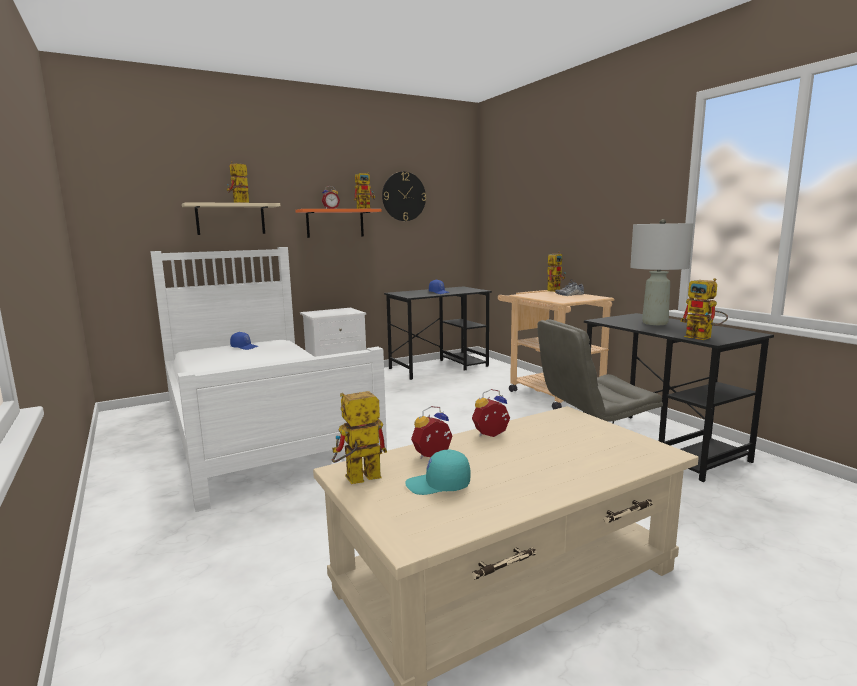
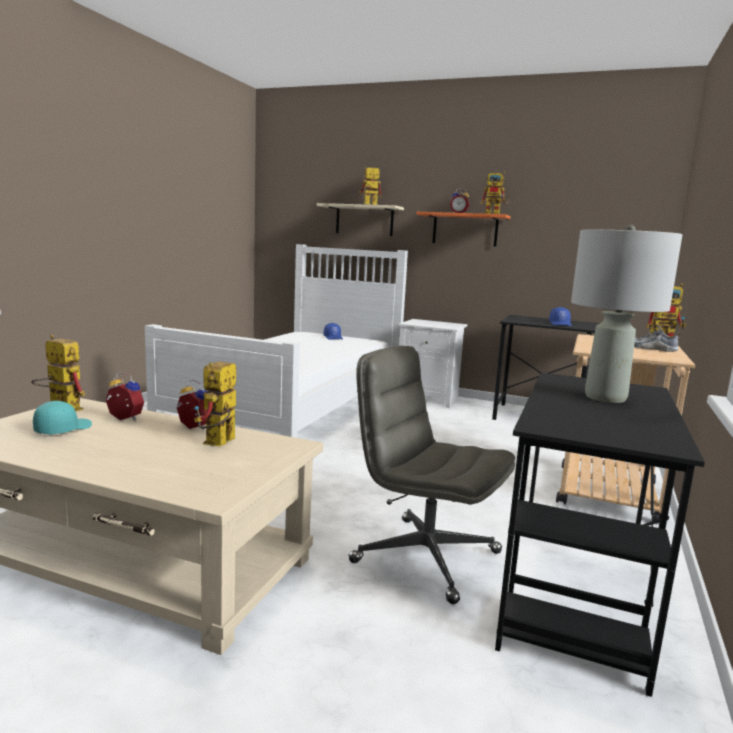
camera: 50 degrees right, 0 degrees up
wall clock [382,172,426,221] -> none
turquoise cap [405,450,471,495] -> turquoise cap turned 60 degrees clockwise [33,401,92,434]
toy robot [680,278,728,340] -> toy robot moved to [194,361,236,446]

